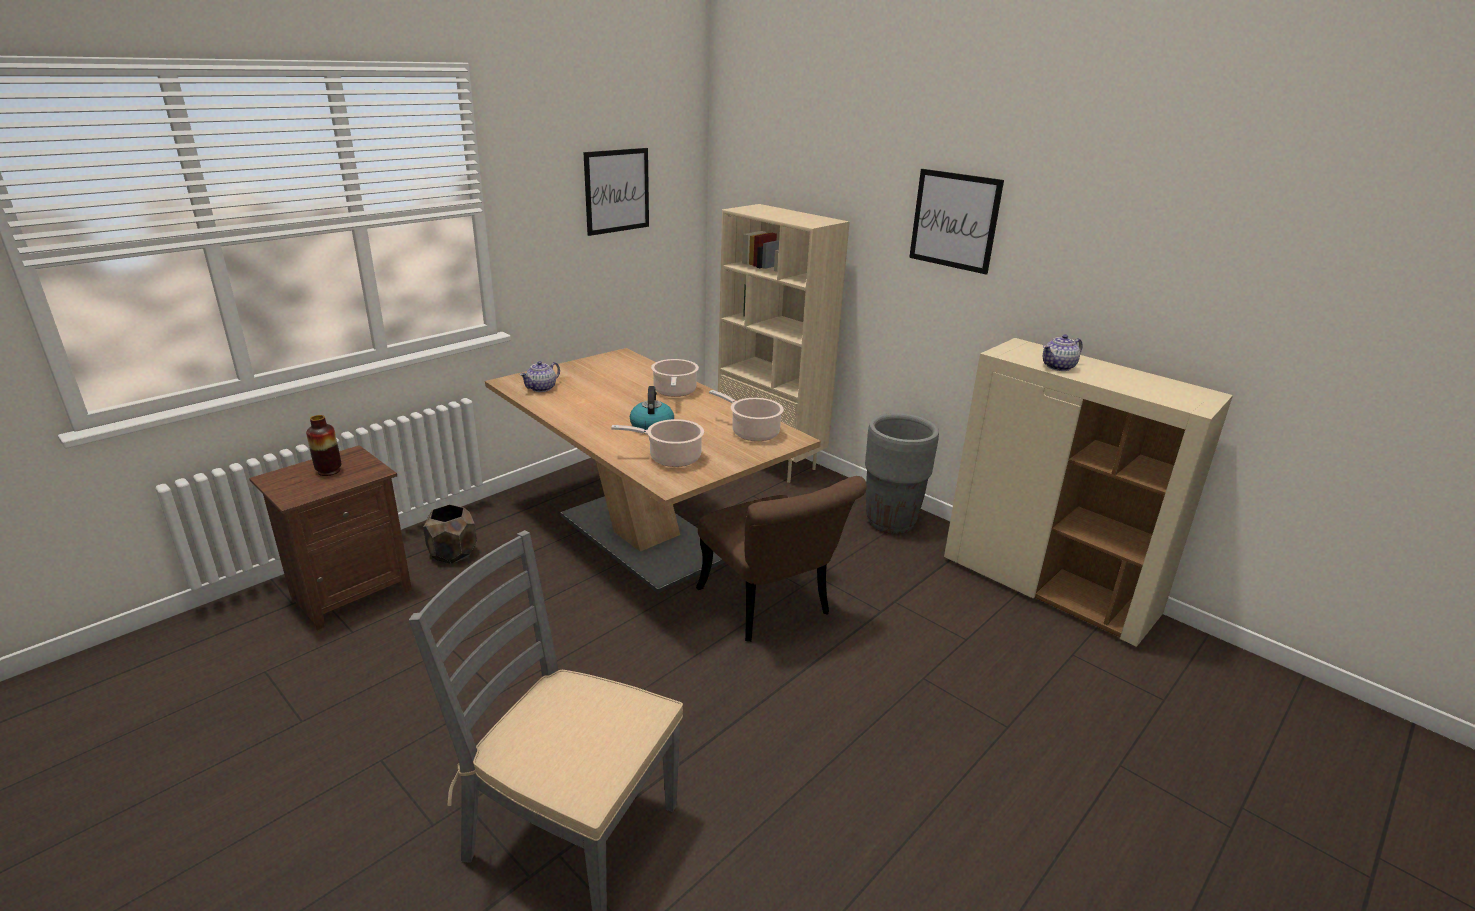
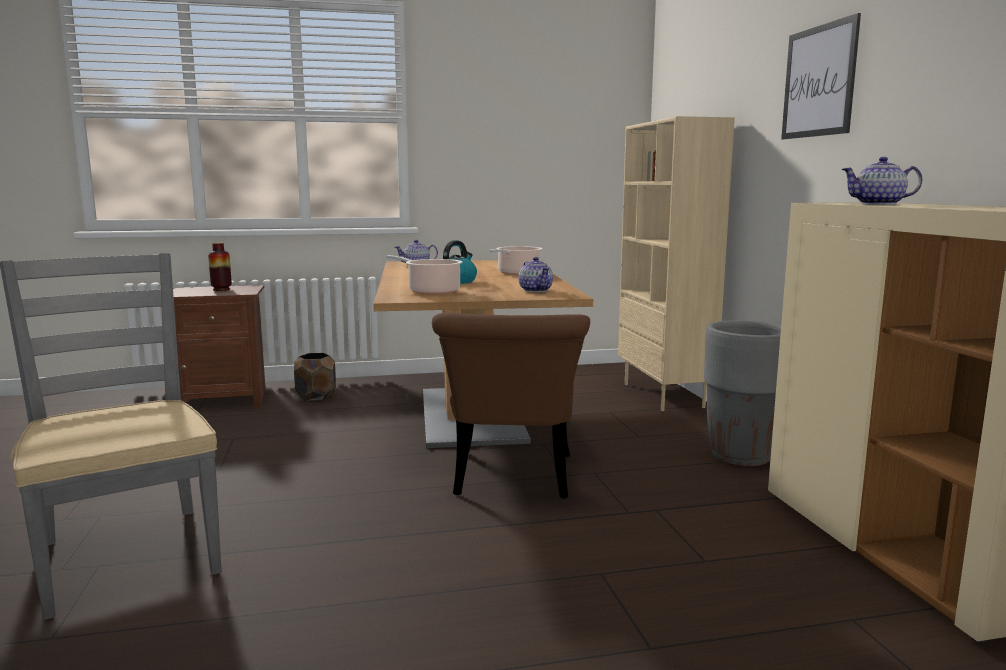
camera: 35 degrees right, 15 degrees down
picture [583,148,649,236] -> none
cooking pot [709,390,784,441] -> teapot [518,257,553,292]

